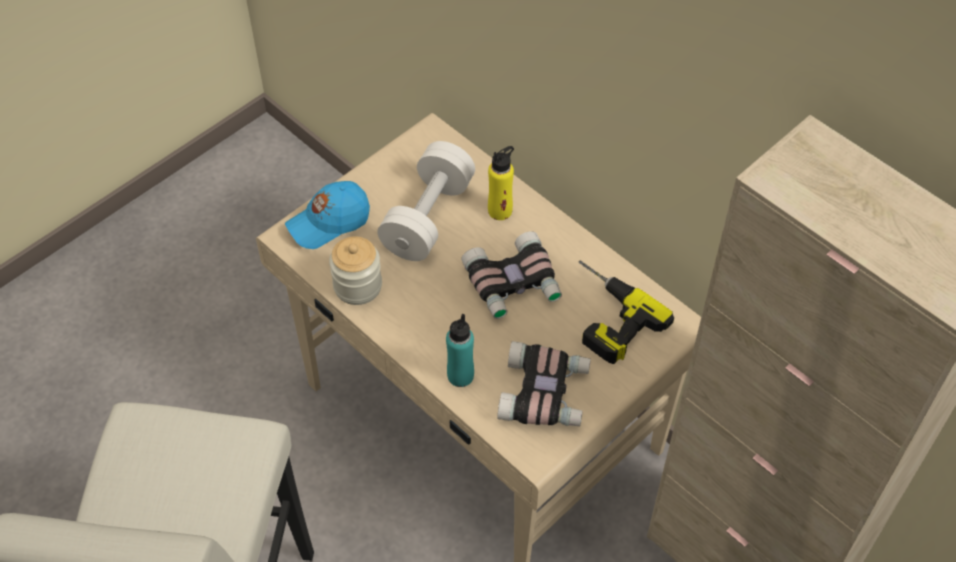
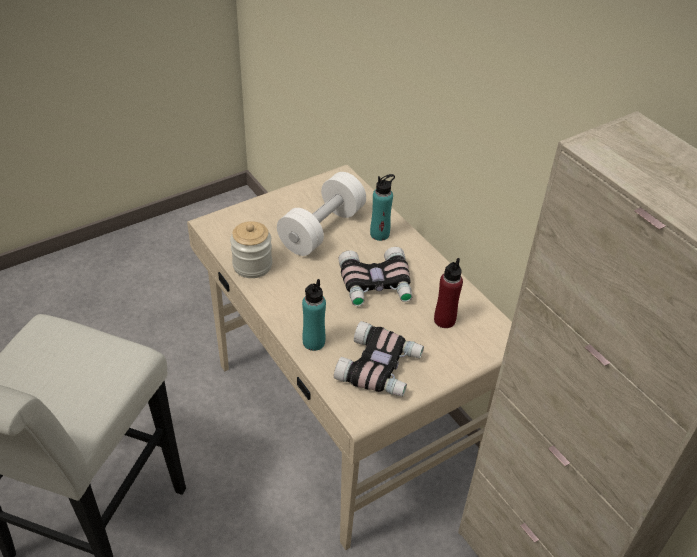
camera: 10 degrees right, 10 degrees down
blue cap [285,181,370,249] -> none
yellow bottle [488,146,514,220] -> turquoise bottle [370,174,395,241]
power drill [579,261,674,364] -> red bottle [434,258,463,328]

